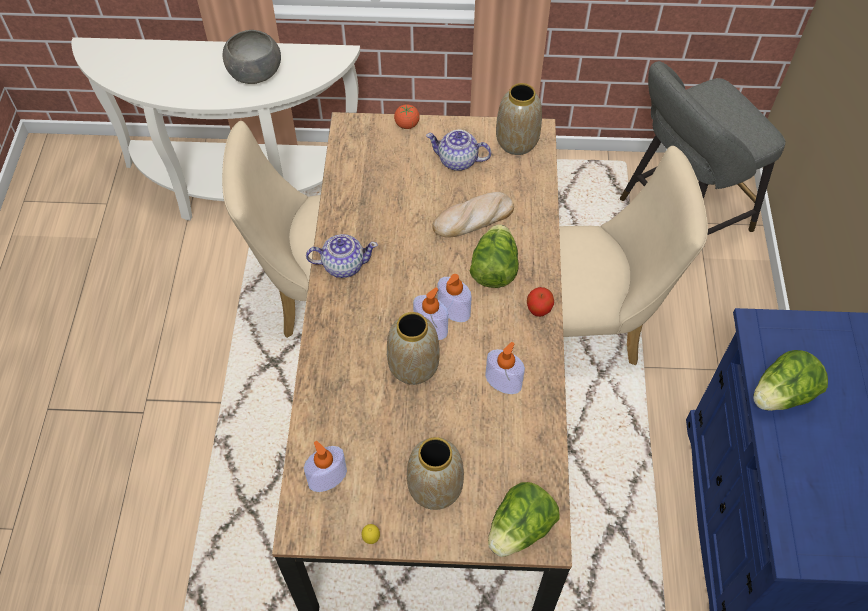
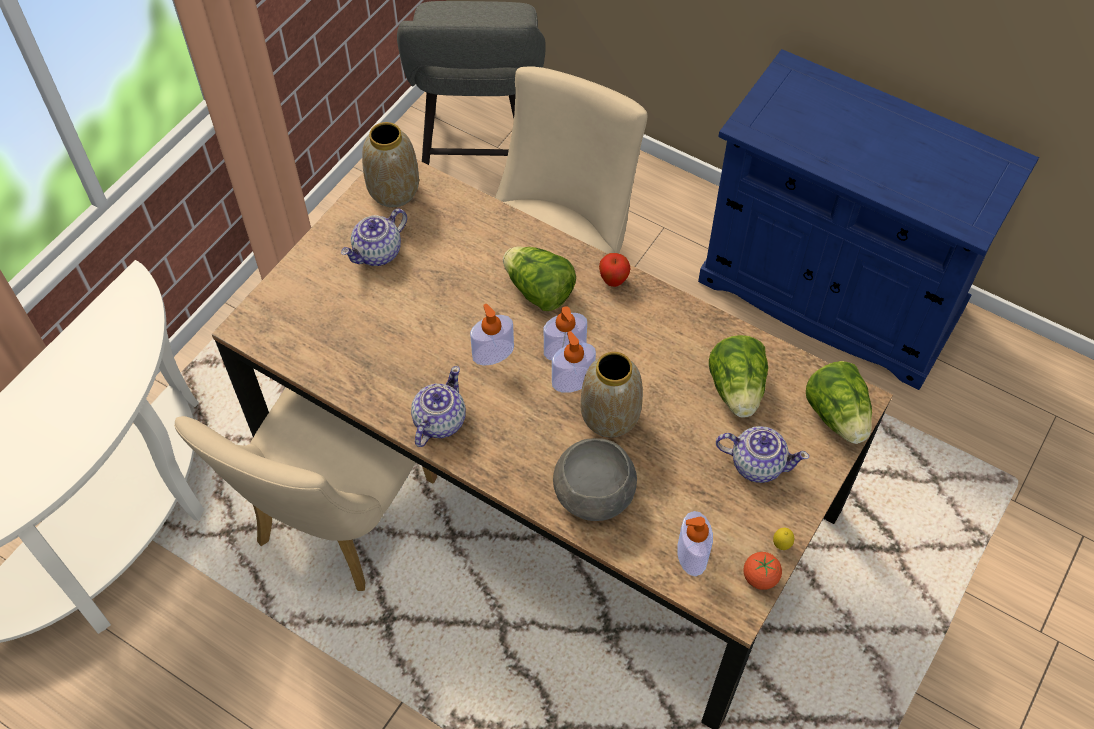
camera: 60 degrees left, 0 degrees up
grey bowl [223,30,281,84] -> grey bowl moved to [553,438,637,521]
tomato [394,104,420,129] -> tomato moved to [744,552,782,590]
vase [407,437,464,510] -> teapot [716,426,809,483]
bread [432,192,514,238] -> none
soap dispenser [485,342,525,394] -> soap dispenser moved to [470,304,514,366]
lettuce [753,350,828,411] -> lettuce moved to [709,335,768,418]

